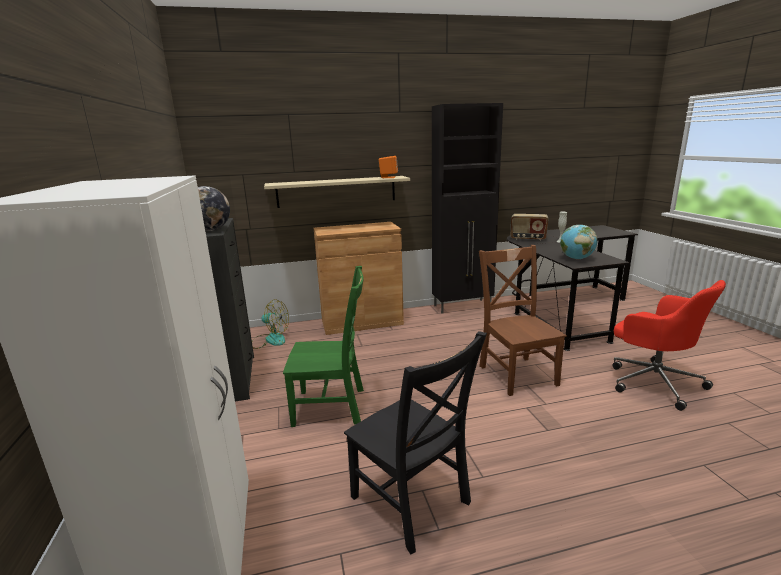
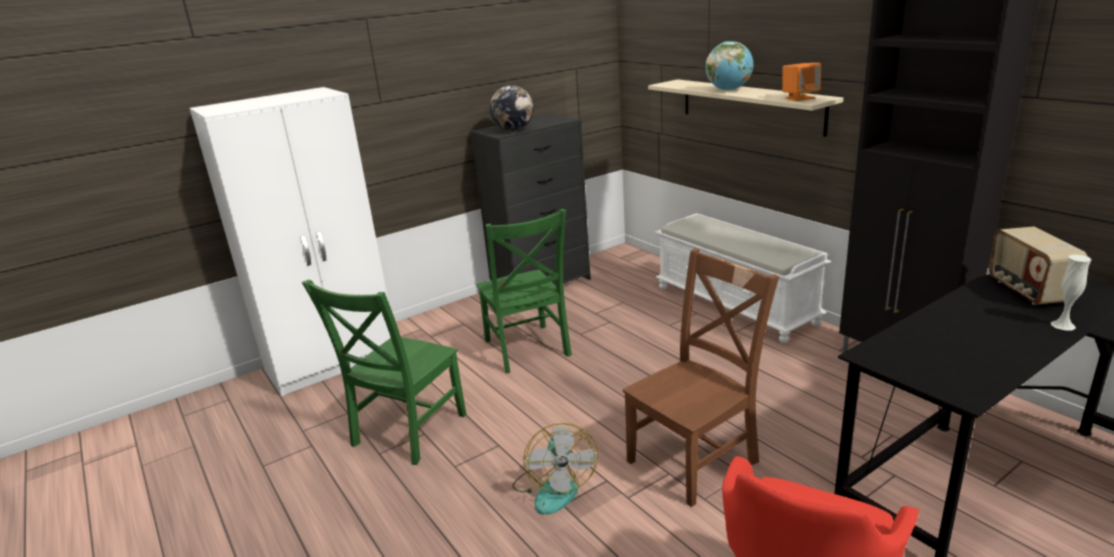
camera: 70 degrees right, 5 degrees up
fan [252,299,289,349] -> fan moved to [512,423,598,515]
brown cabinet [314,222,404,335] -> white bench [655,213,831,343]
black chair [344,331,487,554] -> green chair [302,280,466,465]
globe [560,225,597,259] -> globe moved to [706,41,753,91]

